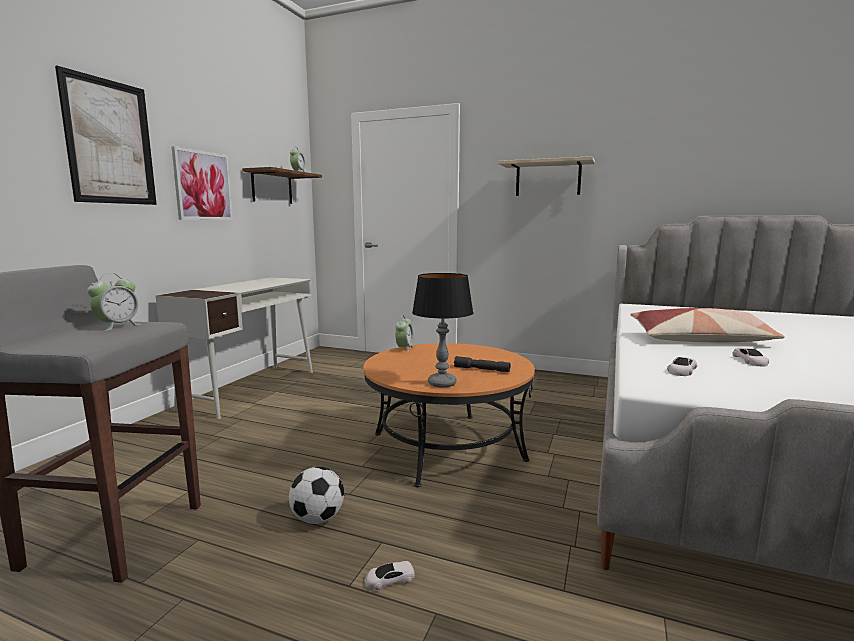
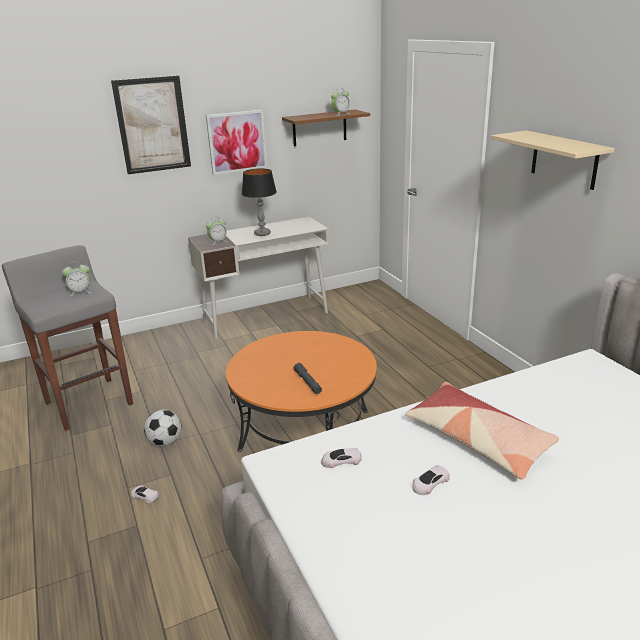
camera: 45 degrees right, 15 degrees up
alarm clock [395,315,413,353] -> alarm clock moved to [206,219,228,245]
table lamp [412,273,473,388] -> table lamp moved to [242,168,277,236]

